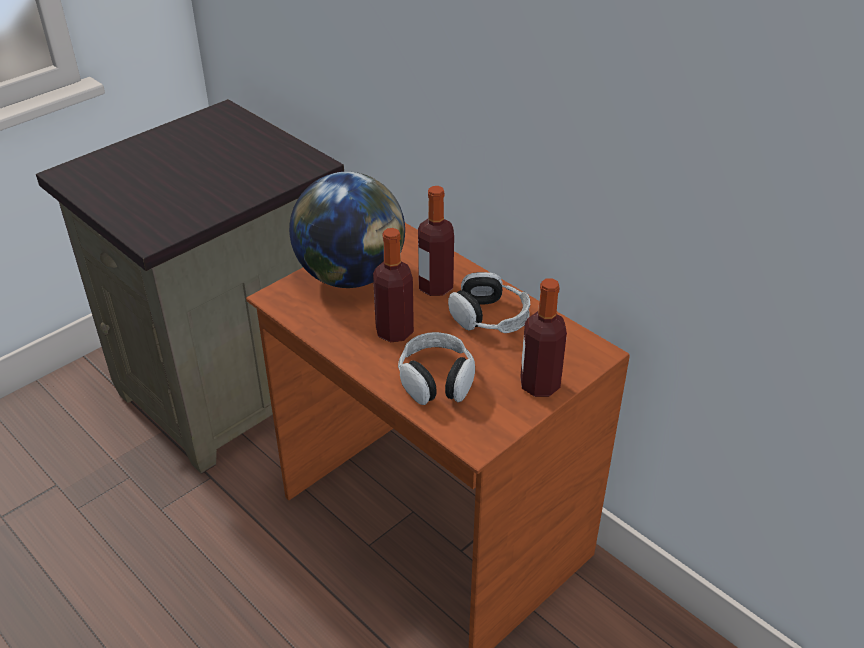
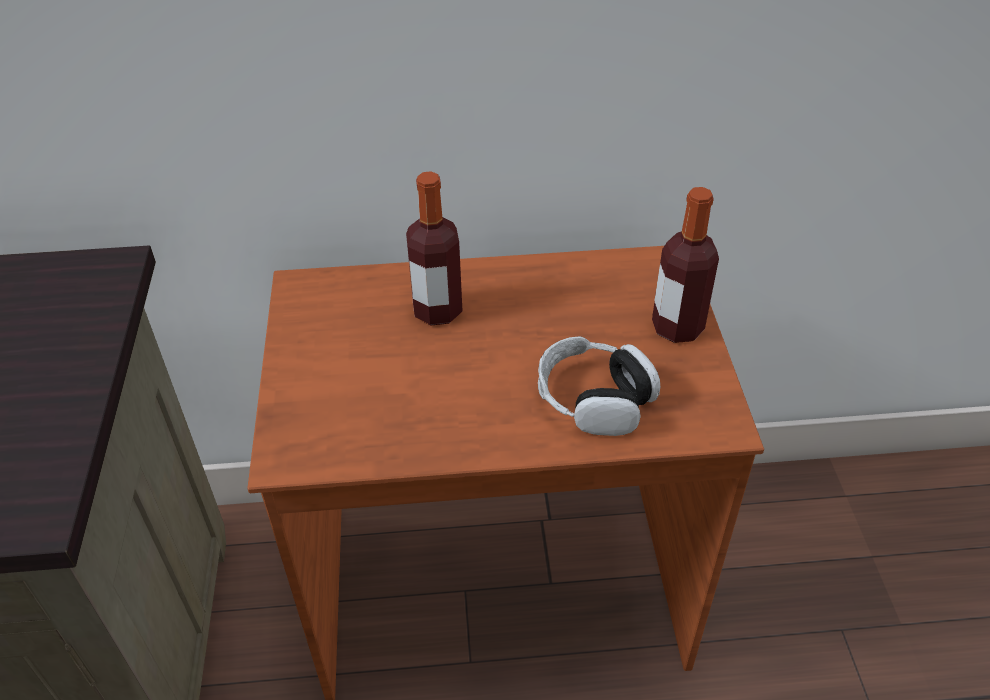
camera: 50 degrees left, 5 degrees up
globe [289,172,405,288] -> none
bottle [373,228,414,343] -> none
headphones [448,272,530,333] -> none

